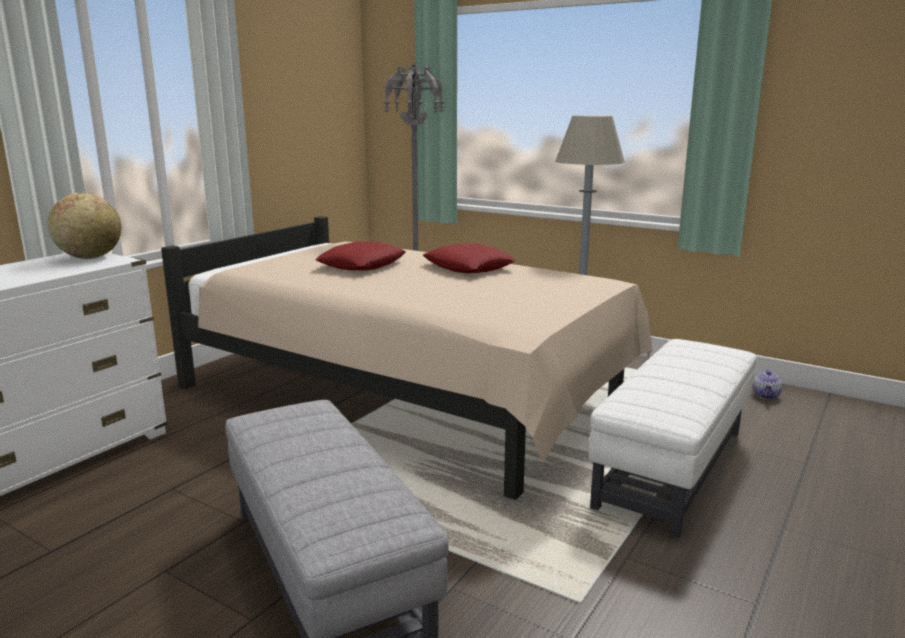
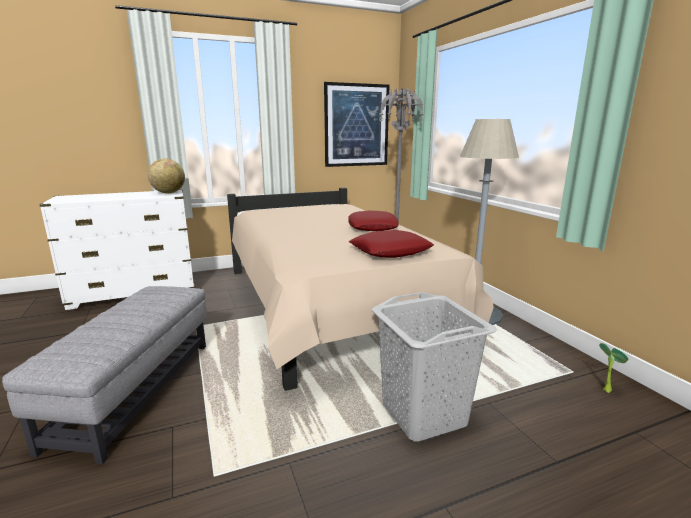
camera: 35 degrees right, 0 degrees up
red pillow [316,241,406,270] -> red pillow moved to [349,230,434,258]
white ottoman [588,339,757,538] -> grey laundry basket [371,292,497,442]
teapot [753,369,782,399] -> potted plant [599,343,628,393]
none -> picture [324,82,389,167]

